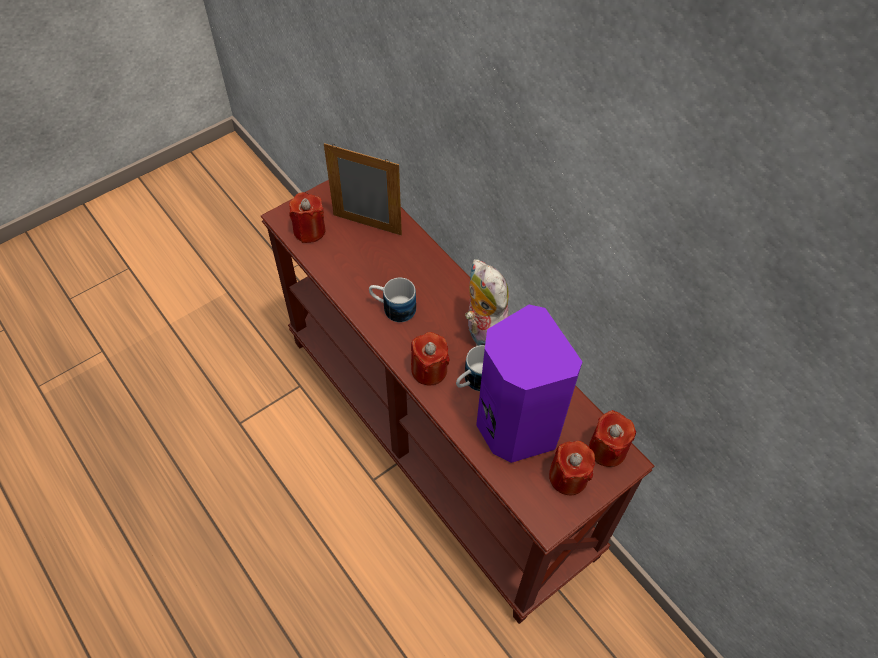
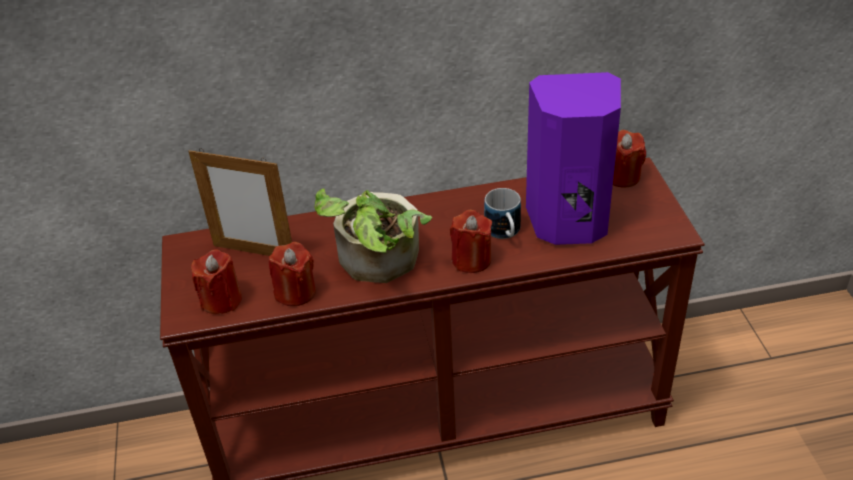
camera: 60 degrees left, 15 degrees down
picture frame [324,143,402,235] -> picture frame turned 120 degrees counterclockwise [188,148,292,256]
mug [369,278,416,322] -> potted plant [315,189,432,283]
plush toy [465,259,509,346] -> none
red candle [549,441,595,495] -> red candle moved to [269,242,316,306]

